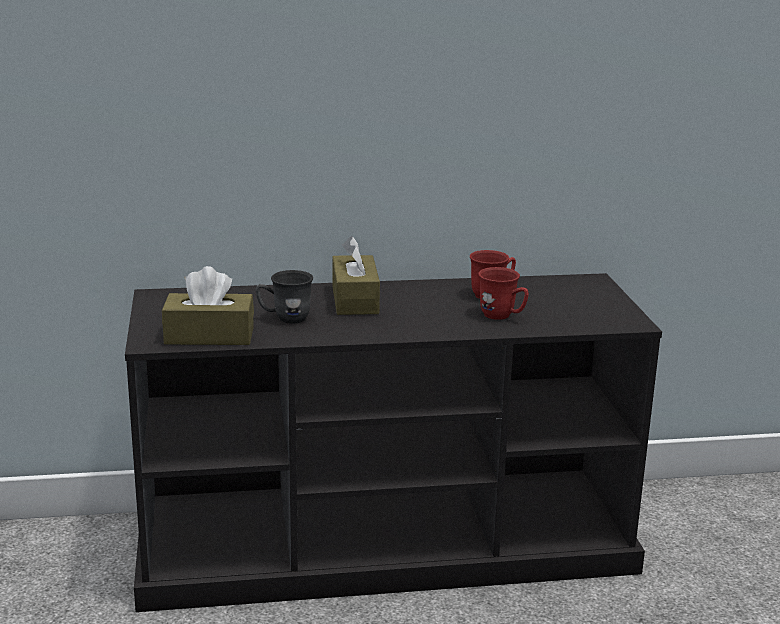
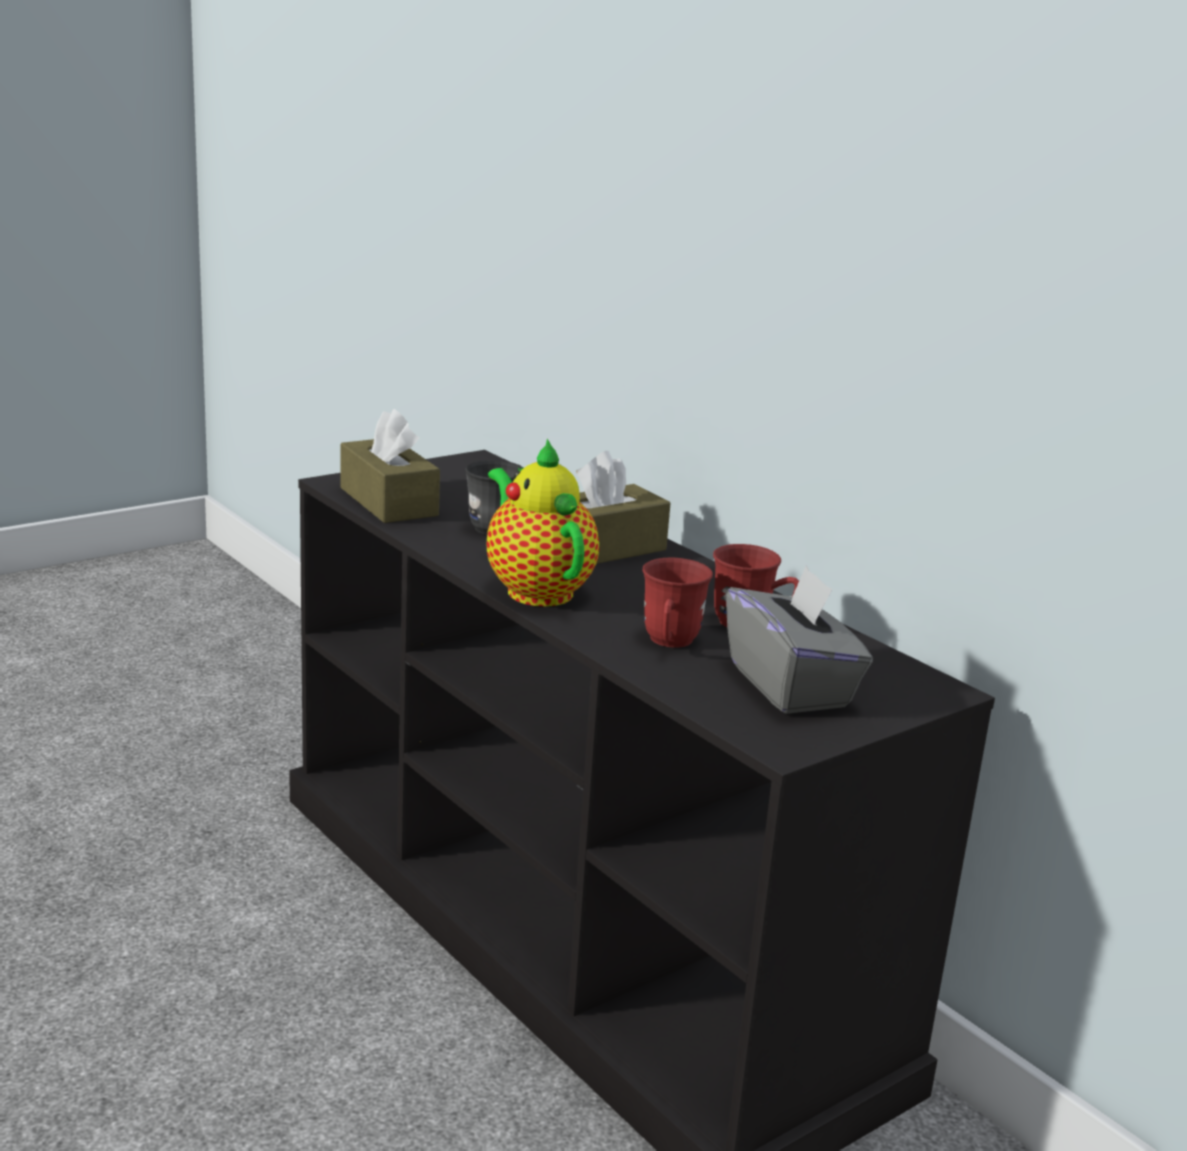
camera: 60 degrees right, 0 degrees up
none -> teapot [487,439,599,607]
none -> grey tissue box [726,565,873,714]

